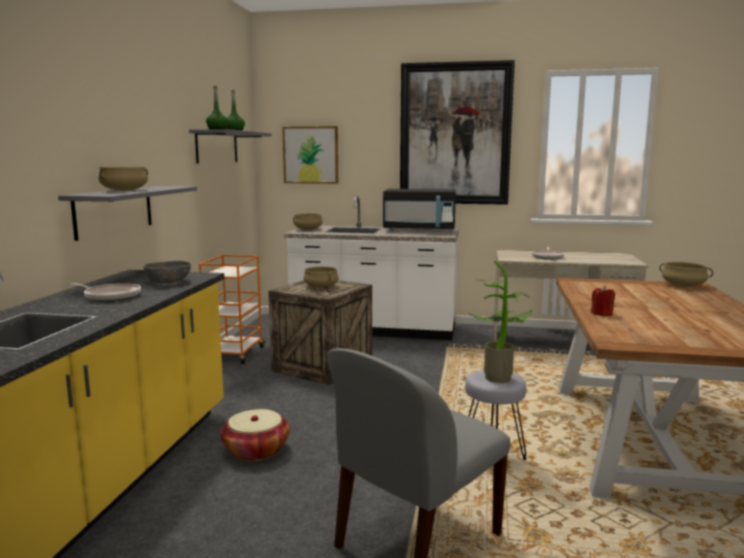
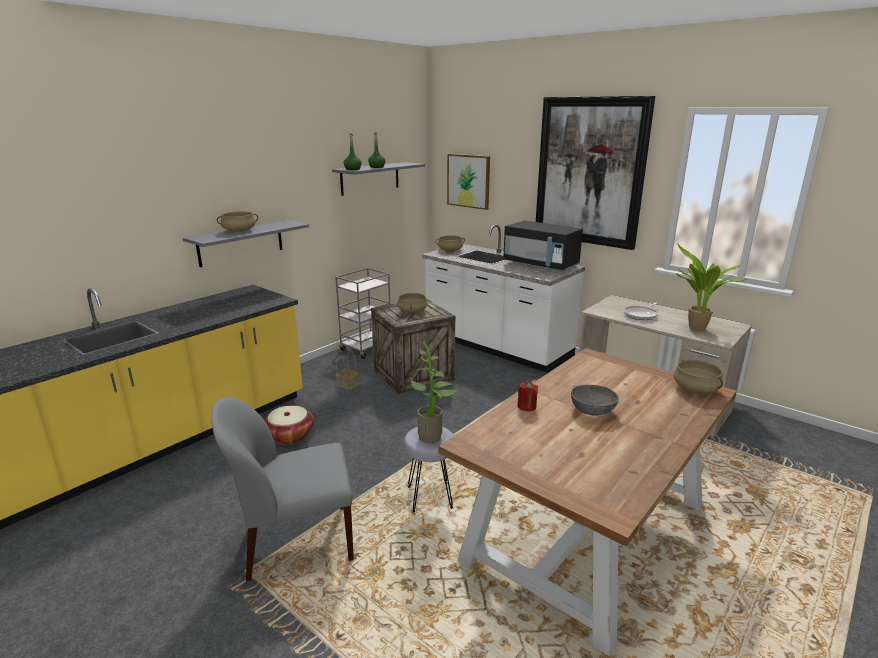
camera: 30 degrees right, 10 degrees up
frying pan [70,283,141,302] -> none
grey bowl [143,261,191,284] -> grey bowl moved to [571,385,619,416]
orange cart [199,255,266,364] -> grey cart [335,268,391,359]
none -> basket [336,350,359,390]
none -> potted plant [677,244,746,331]

